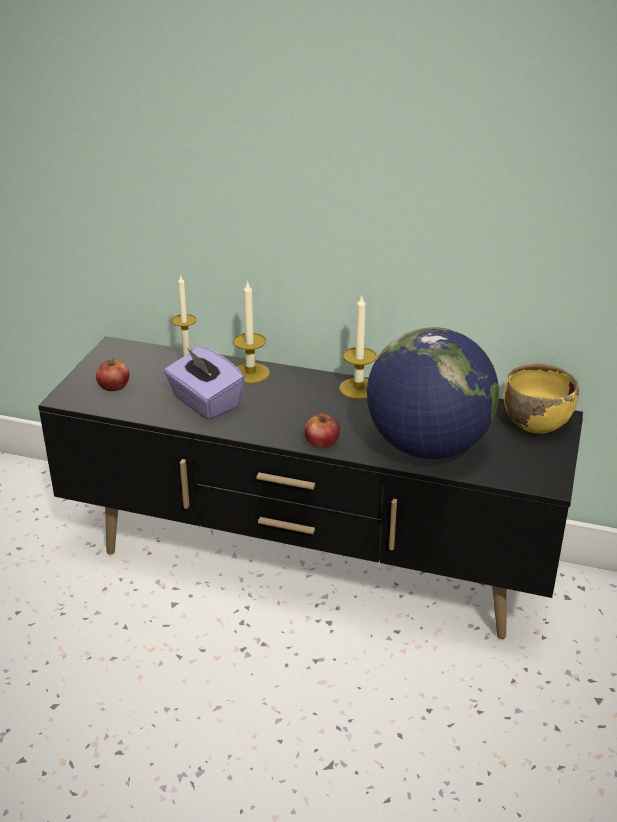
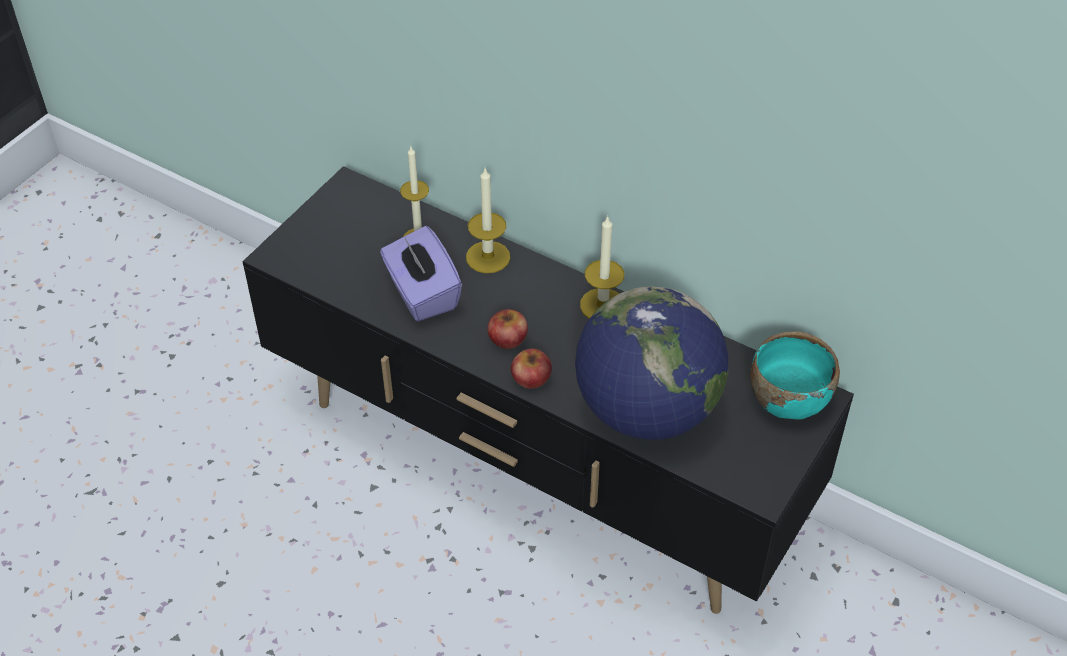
camera: 15 degrees right, 15 degrees up
apple [96,358,129,391] -> apple moved to [487,309,528,349]
yellow bowl [503,364,579,434] -> turquoise bowl [750,331,840,420]

